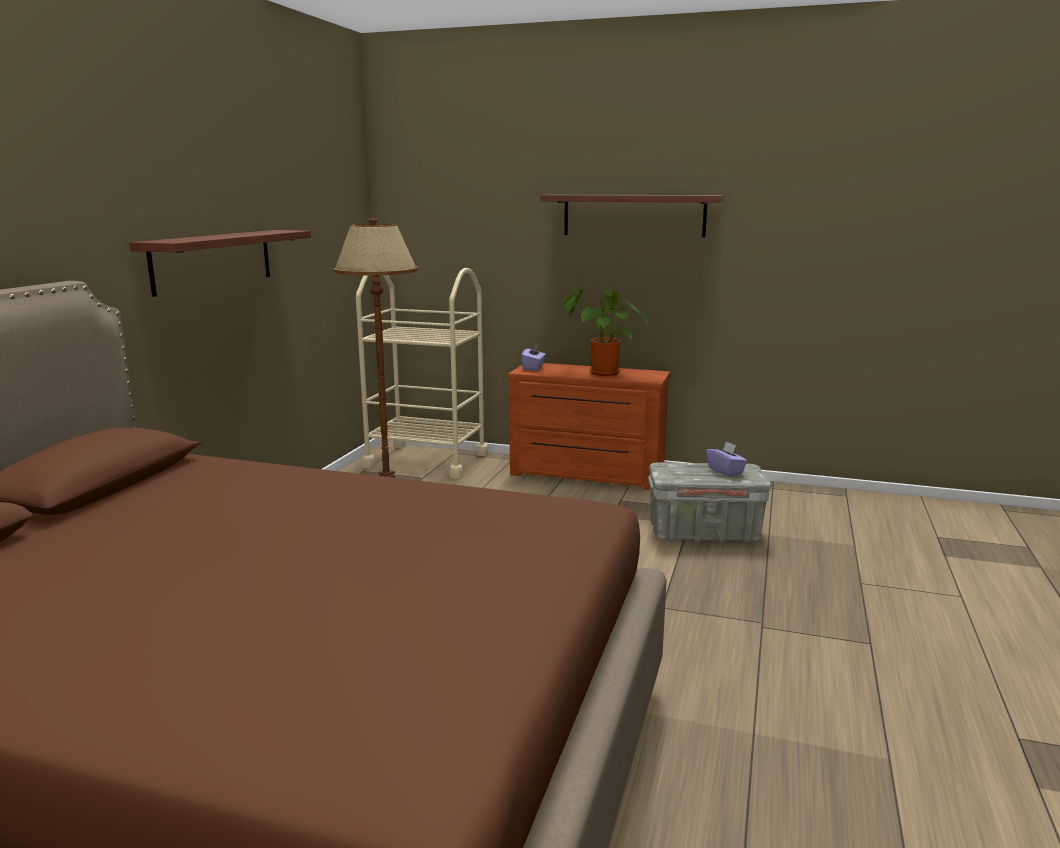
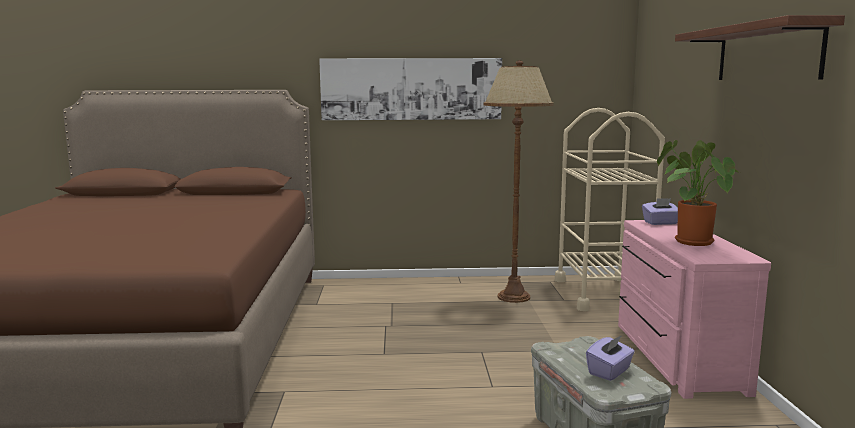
camera: 70 degrees right, 5 degrees down
shelf [129,230,311,297] -> picture [319,58,502,120]
brown dresser [508,363,670,490] -> pink dresser [618,220,771,399]

